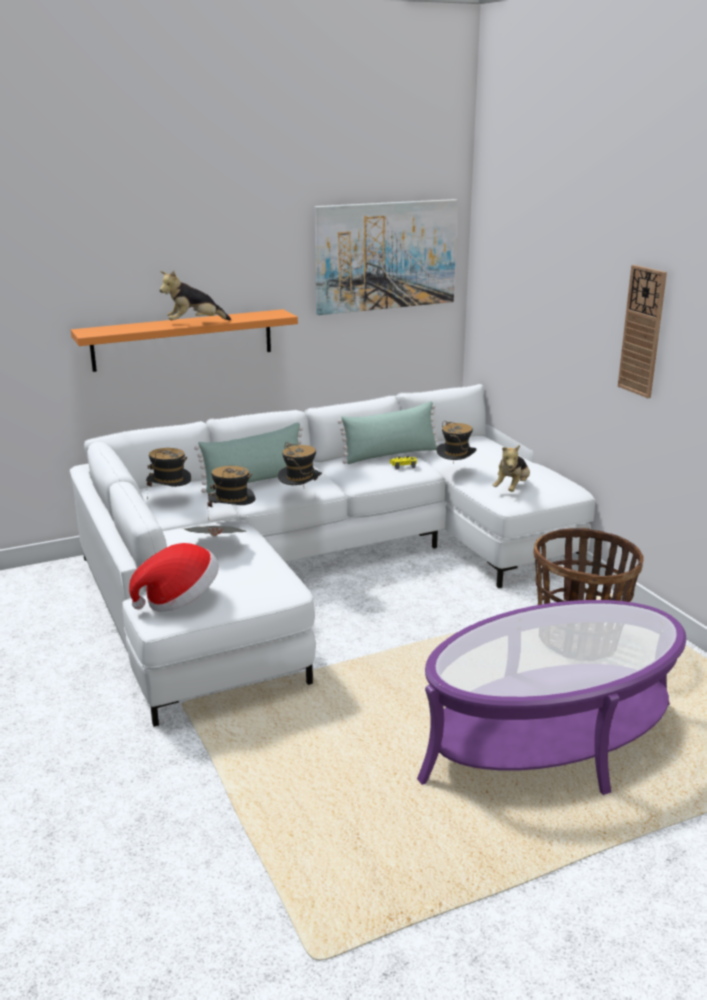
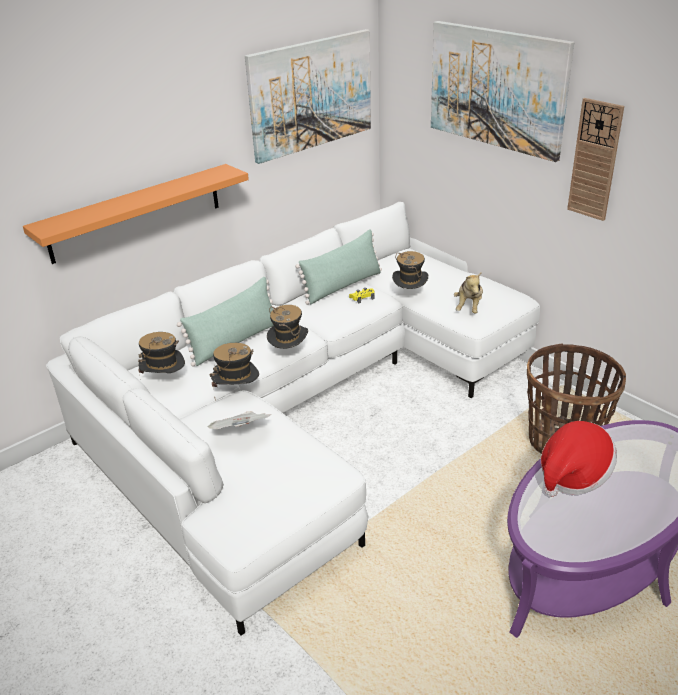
camera: 15 degrees left, 10 degrees up
hat [129,543,219,612] -> hat moved to [541,421,617,497]
plush toy [160,271,231,320] -> none
none -> picture [431,21,574,162]

